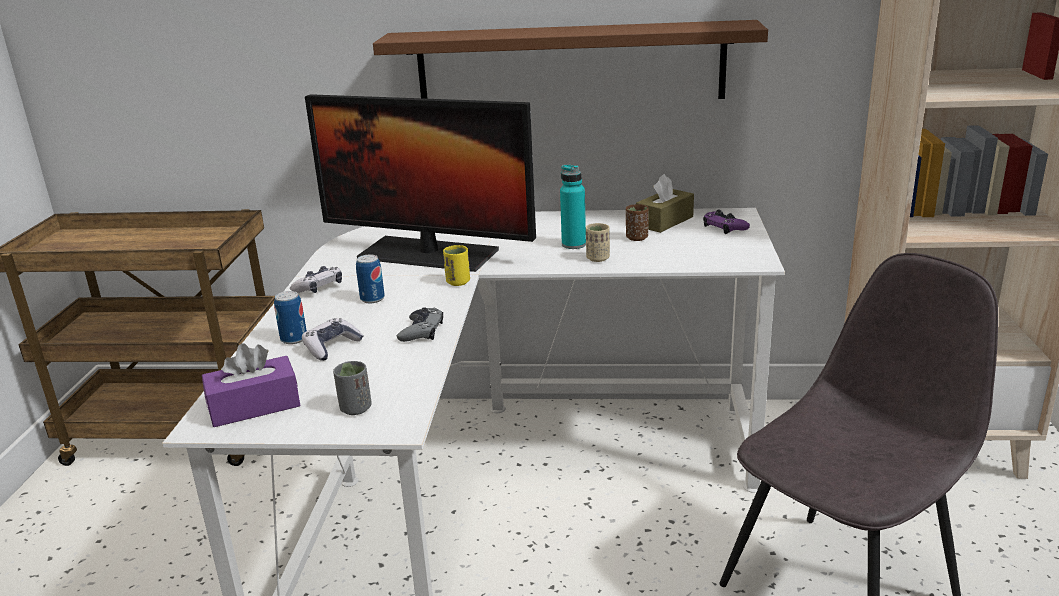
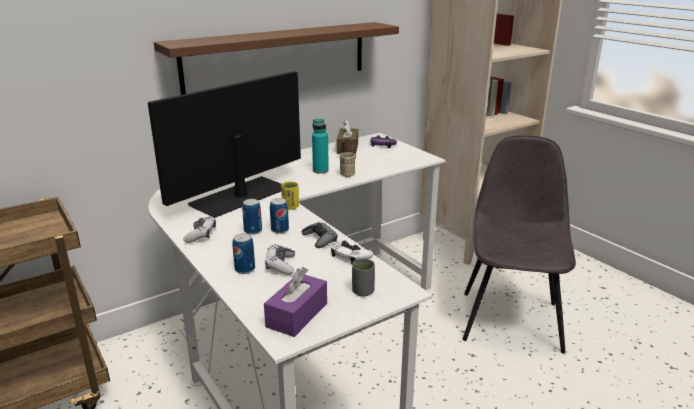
camera: 40 degrees left, 0 degrees up
monitor [305,94,536,272] -> monitor turned 150 degrees clockwise [148,71,301,218]
none -> can [270,198,289,234]
none -> white game controller [331,240,373,264]

